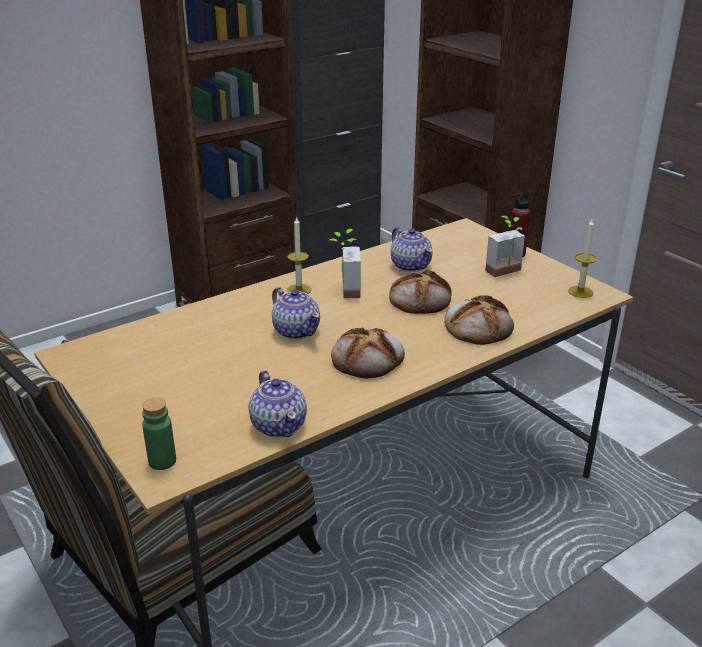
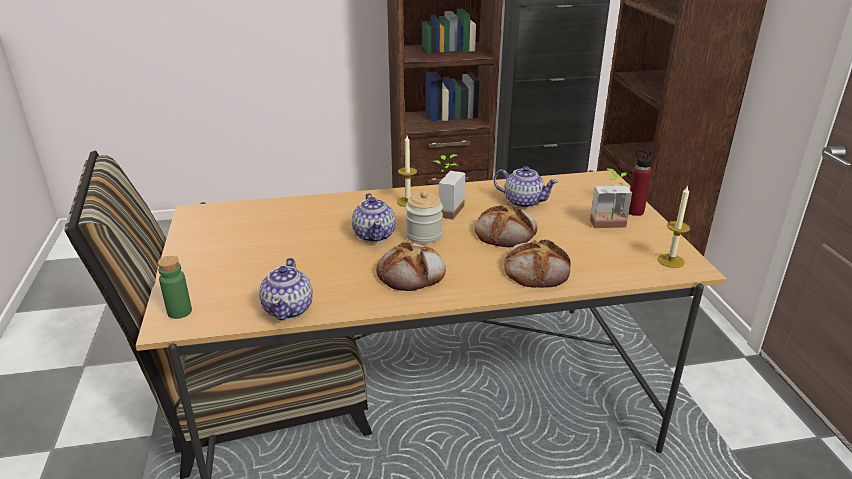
camera: 25 degrees right, 0 degrees up
teapot [391,227,433,272] -> teapot turned 60 degrees counterclockwise [493,166,558,208]
none -> jar [405,191,443,244]

